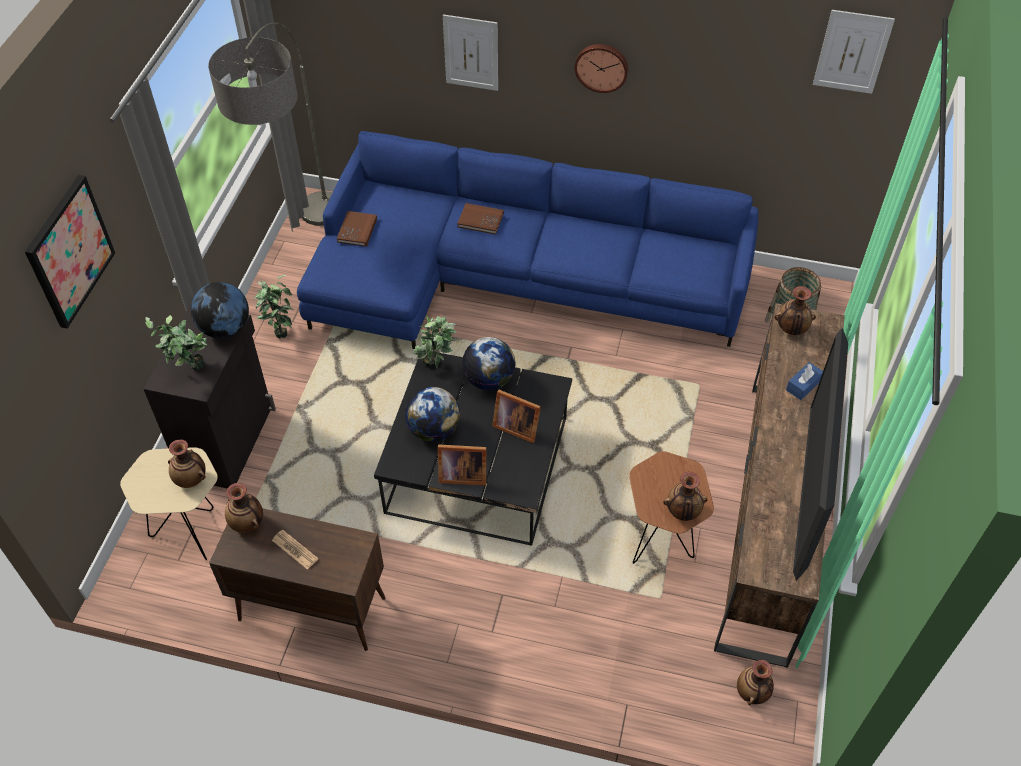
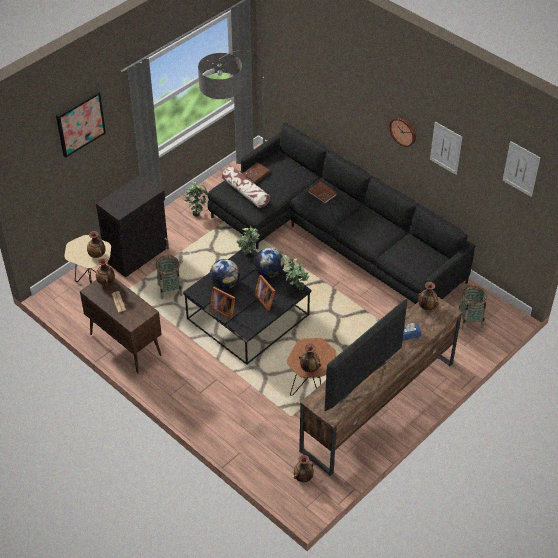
camera: 30 degrees right, 5 degrees down
potted plant [145,315,207,370] -> potted plant moved to [283,255,310,291]
globe [191,282,249,338] -> none
blue sofa [297,131,758,349] -> black sofa [208,123,475,304]
picture [443,14,498,91] -> picture moved to [430,122,462,175]
none -> basket [156,255,183,299]
none -> pillow [222,166,270,208]

